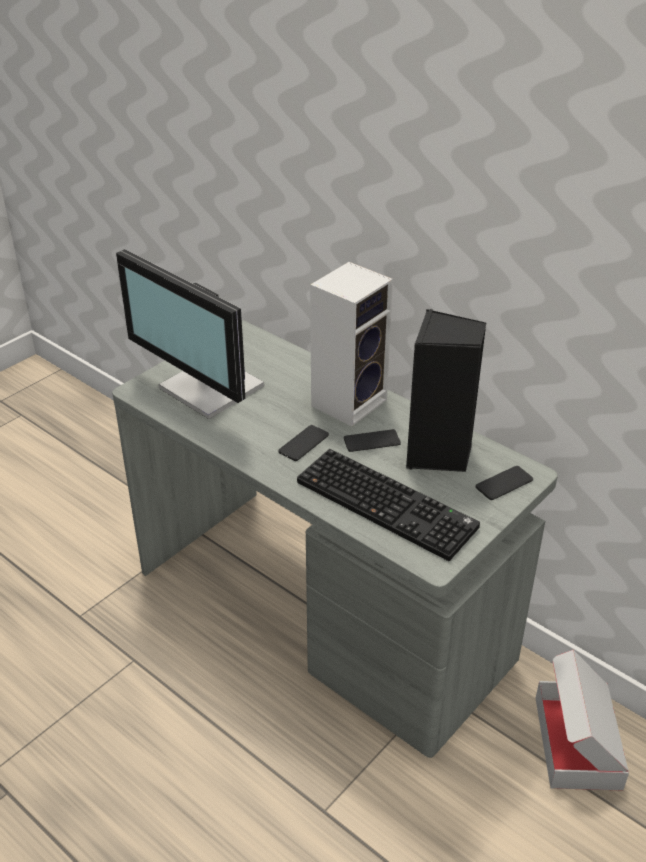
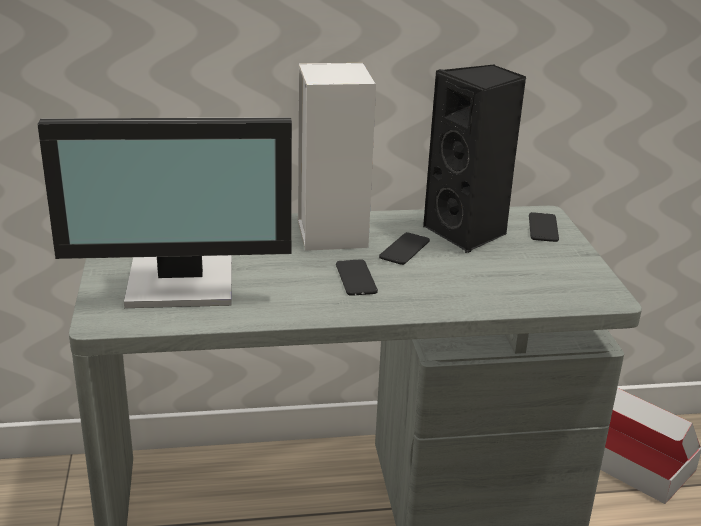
camera: 50 degrees left, 10 degrees down
keyboard [297,449,480,561] -> none

